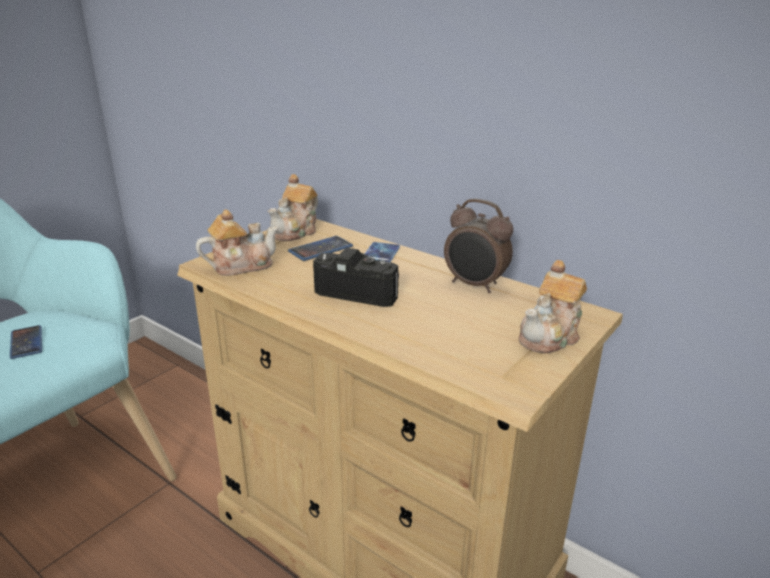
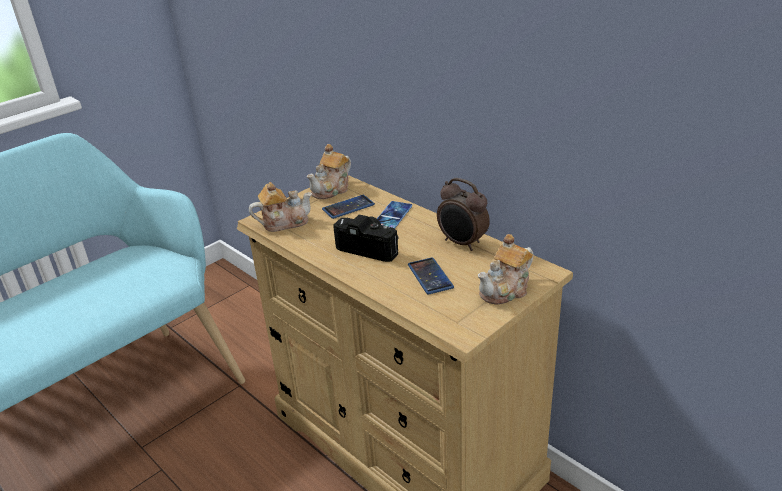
camera: 10 degrees right, 5 degrees up
phone [10,325,42,359] -> phone moved to [408,257,454,295]

